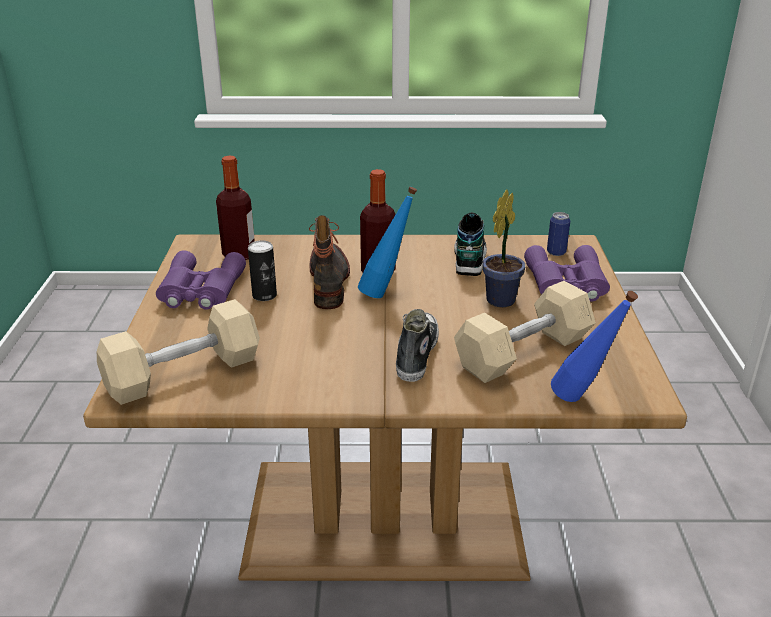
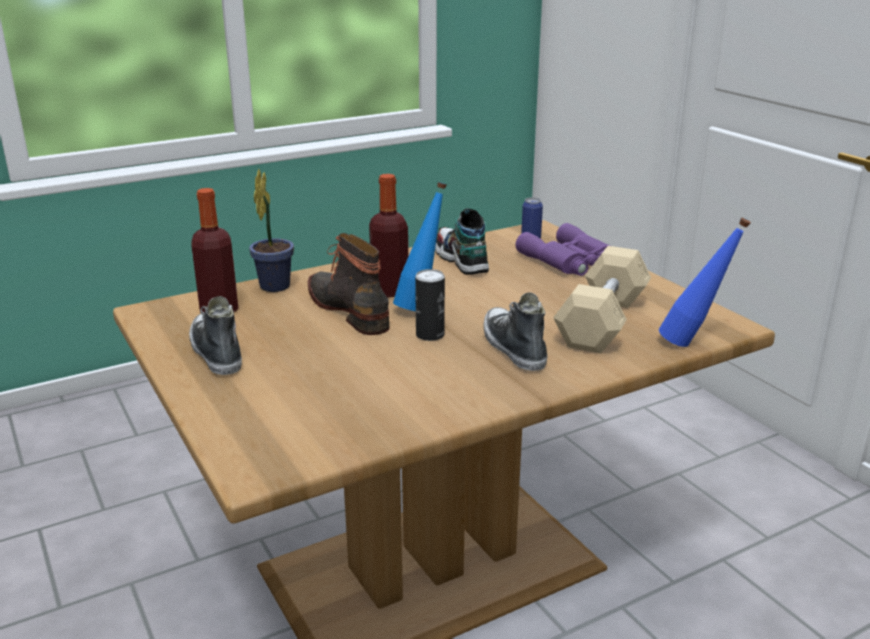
camera: 30 degrees left, 5 degrees down
beige dumbbell [97,299,260,405] -> none
purple binoculars [156,250,246,310] -> shoe [189,296,242,375]
can [248,240,277,301] -> can moved to [415,269,445,341]
potted plant [482,189,525,307] -> potted plant moved to [249,169,294,292]

